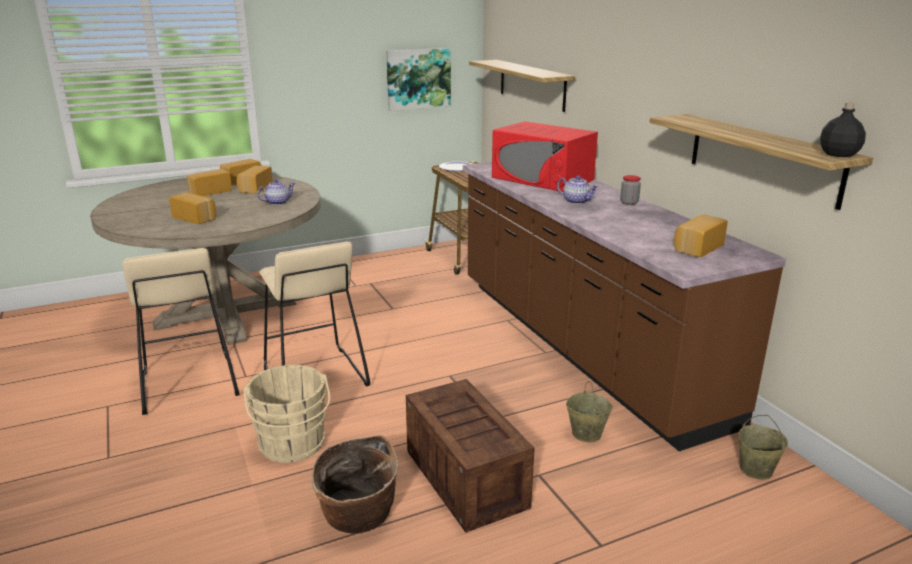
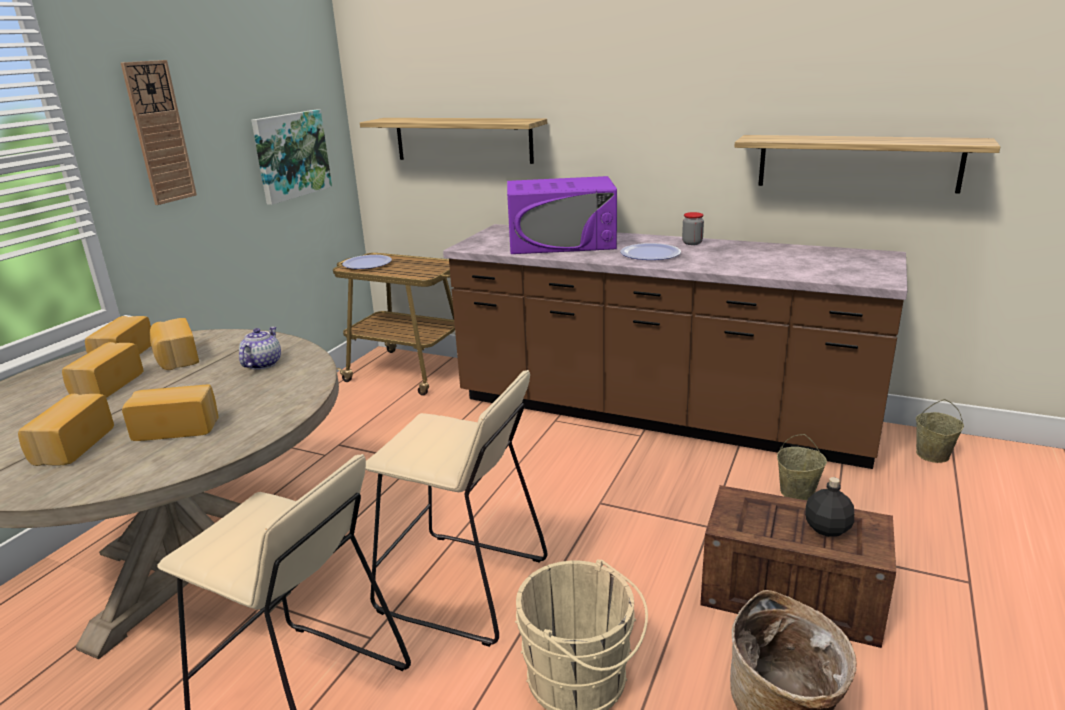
camera: 40 degrees left, 0 degrees up
red microwave [492,121,598,192] -> purple microwave [507,176,617,254]
teapot [557,176,599,204] -> plate [621,243,681,260]
bread [674,214,728,257] -> bread moved to [18,394,114,466]
black bottle [820,103,866,157] -> black bottle moved to [805,477,854,537]
none -> wall clock [121,60,197,205]

